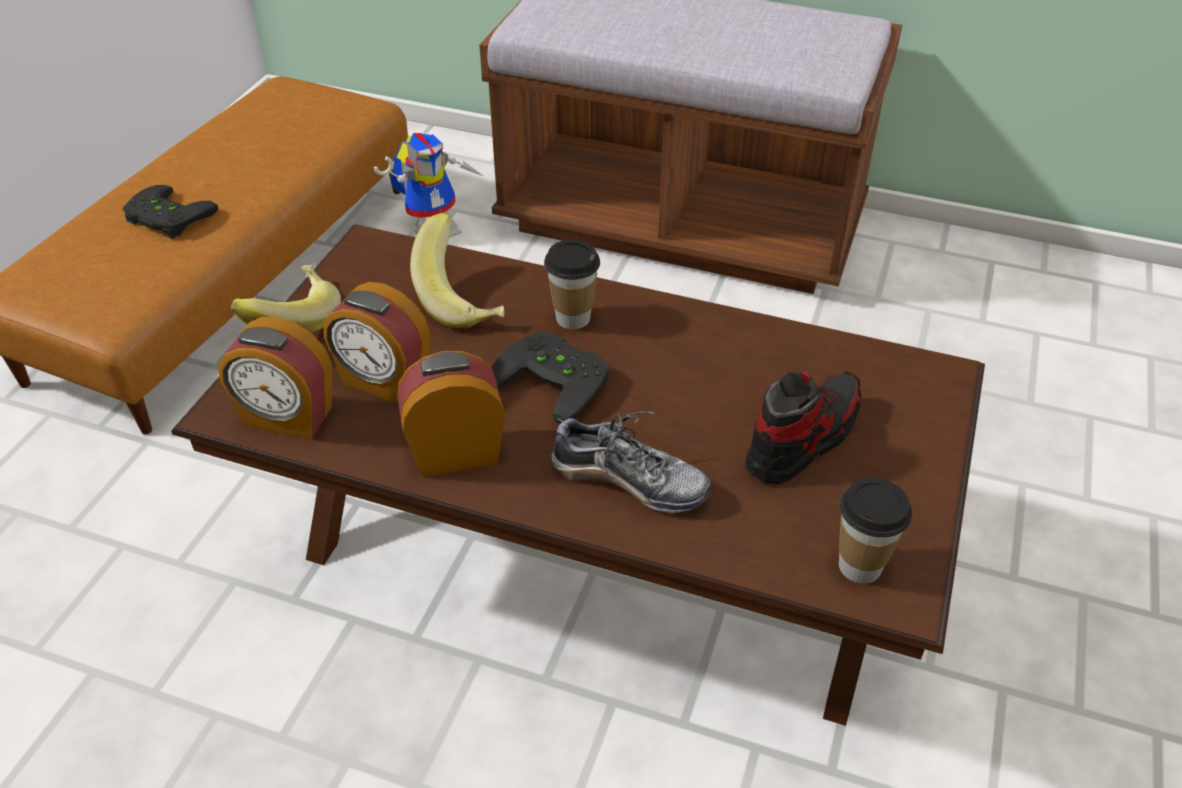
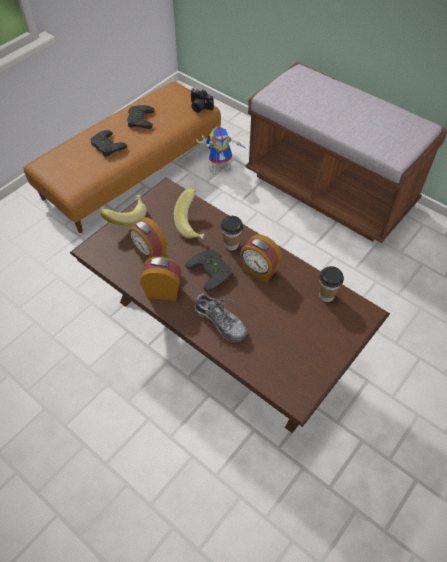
camera: 20 degrees right, 10 degrees up
alarm clock [218,317,332,440] -> alarm clock moved to [240,234,282,283]
shoe [745,371,862,484] -> none
cup [839,477,912,584] -> cup moved to [319,266,344,302]
none -> black game controller [127,105,155,129]
none -> camera [190,88,214,113]

